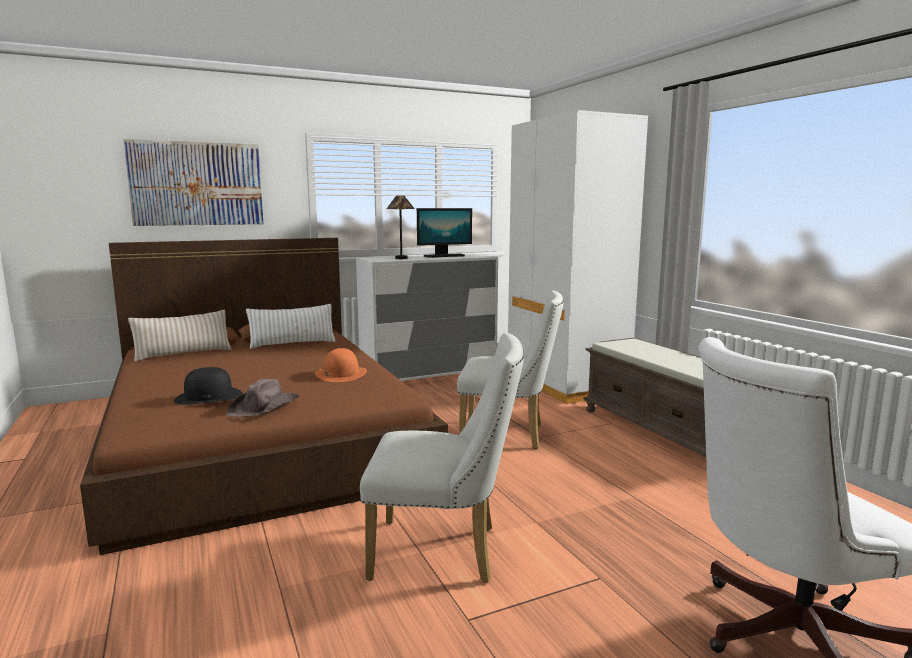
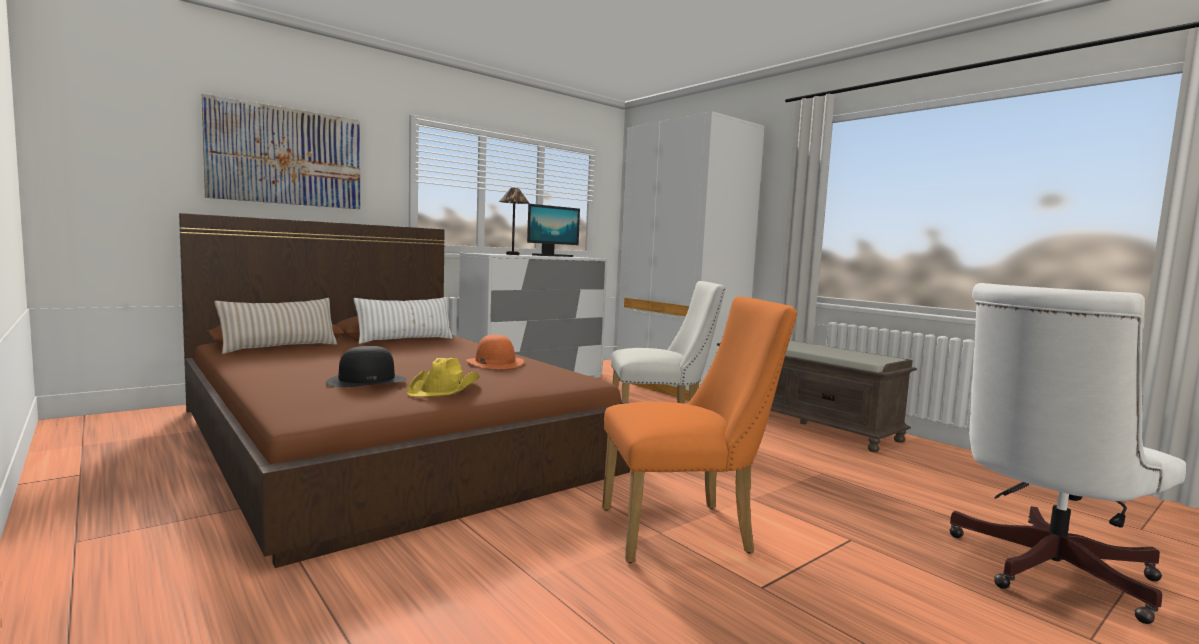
camera: 15 degrees left, 5 degrees down
brown hat [226,379,300,417] -> yellow hat [406,358,480,397]
white chair [360,333,524,583] -> orange chair [602,296,797,563]

